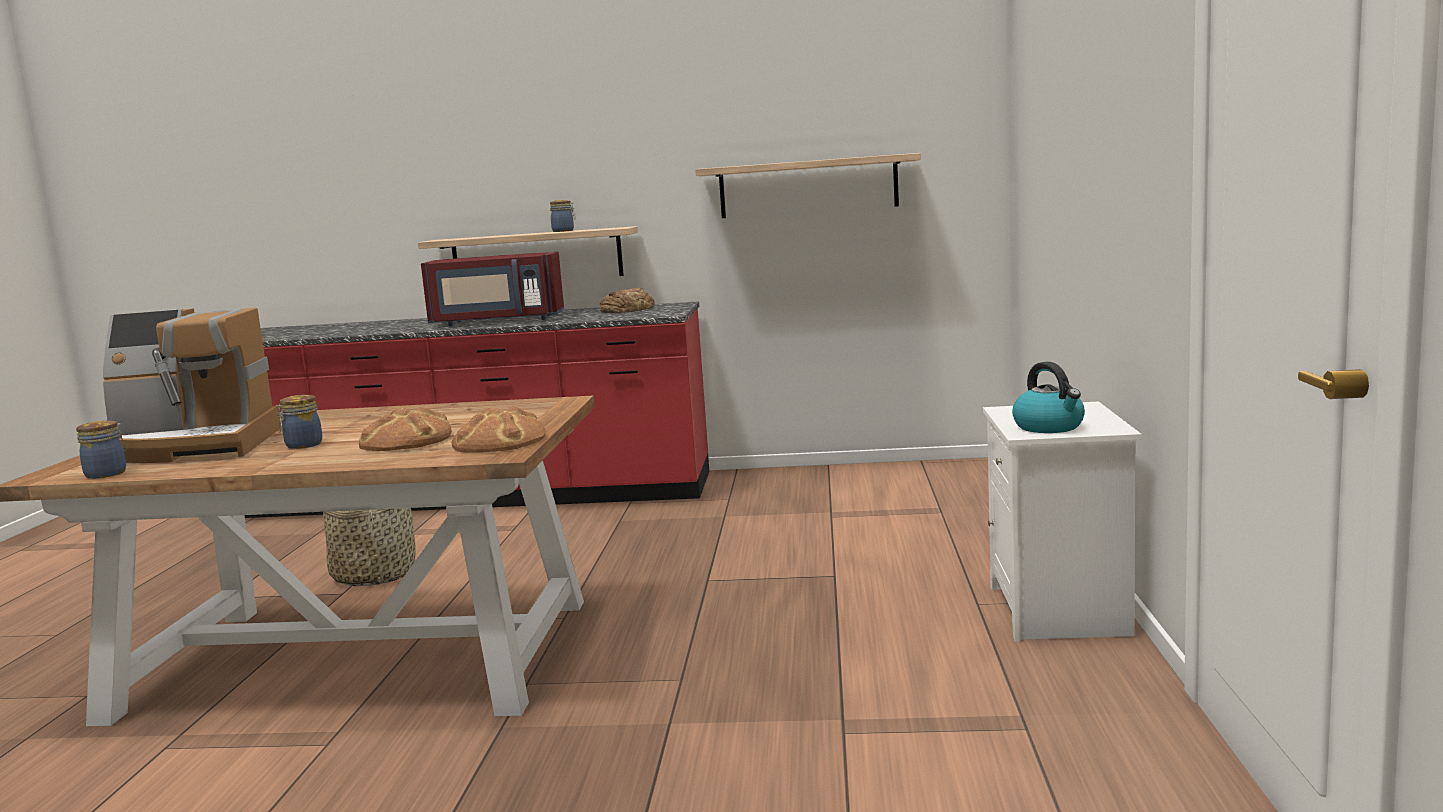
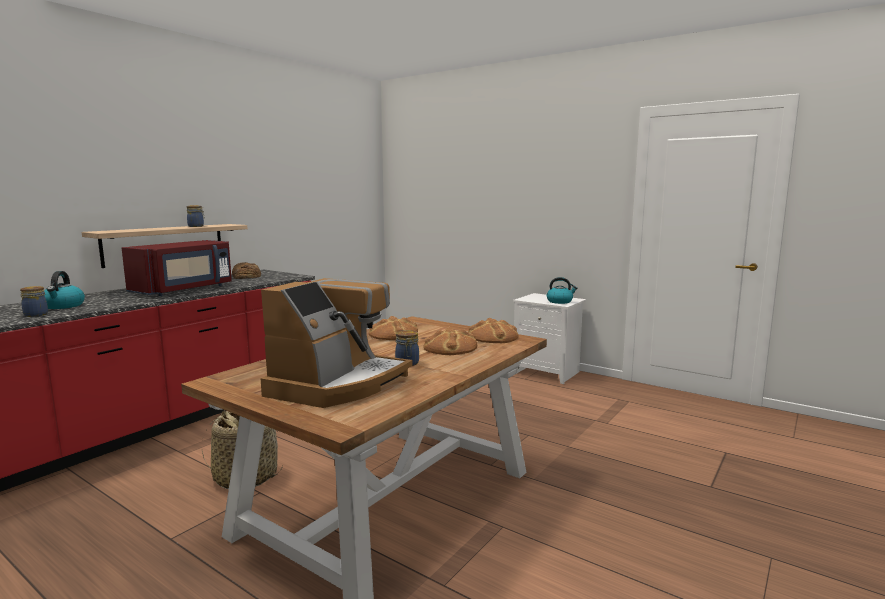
camera: 60 degrees left, 0 degrees up
jar [76,421,127,479] -> jar moved to [20,286,48,317]
shelf [695,153,921,218] -> none
none -> kettle [44,271,85,309]
none -> bread [369,316,418,340]

